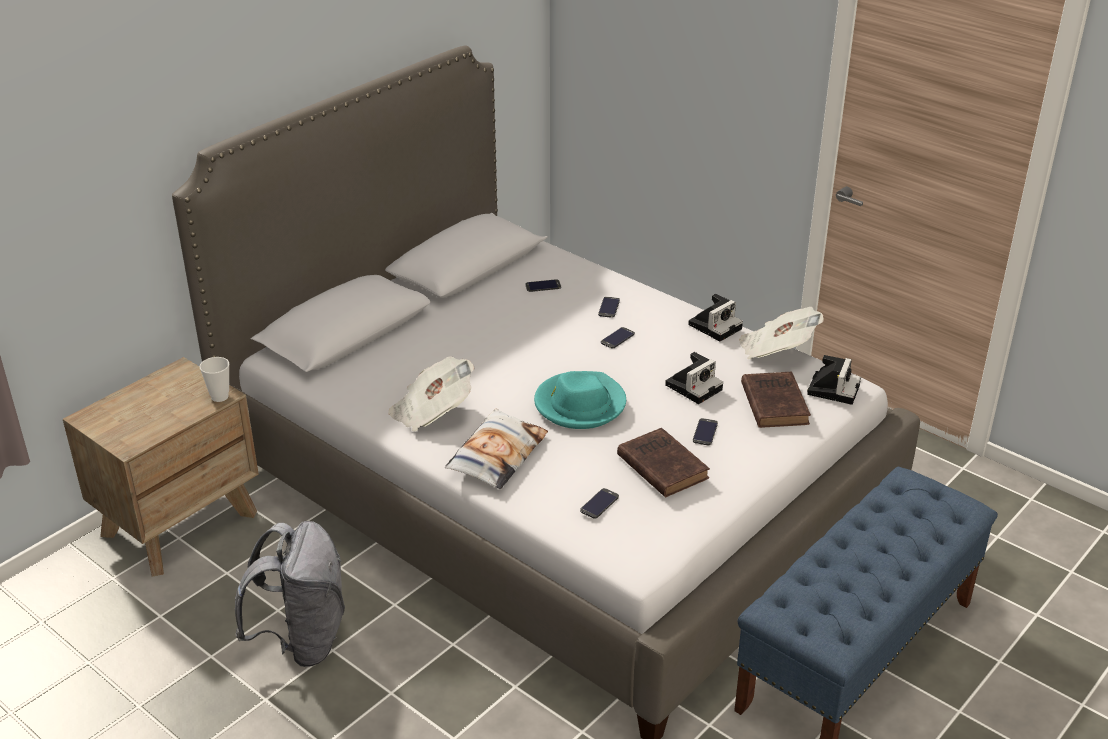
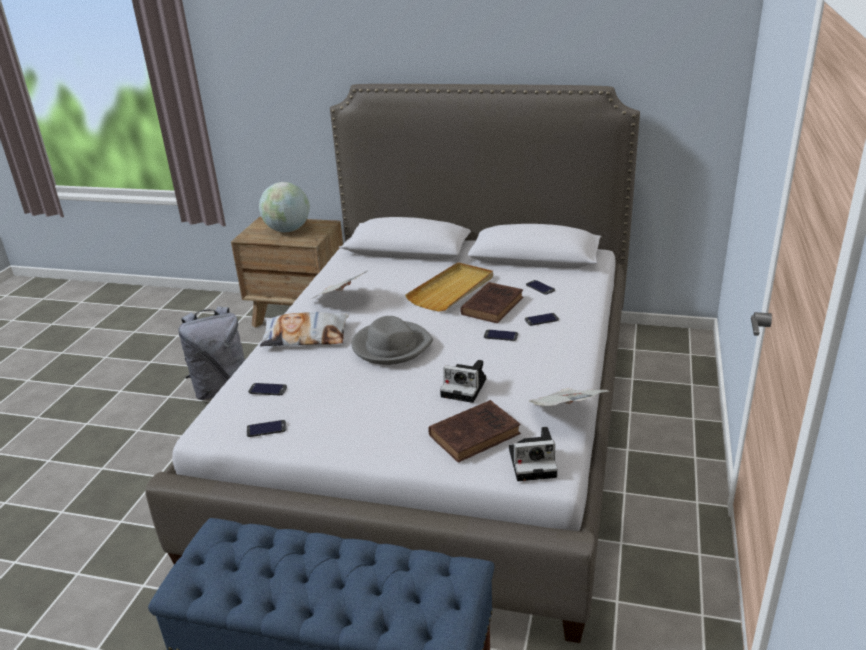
camera: 65 degrees right, 5 degrees down
cup [199,357,229,402] -> none
turquoise hat [534,371,626,429] -> grey hat [351,316,433,365]
brown book [617,428,710,497] -> brown book moved to [460,282,523,323]
camera [688,294,743,342] -> none
phone [693,418,718,445] -> phone moved to [247,420,286,437]
none -> globe [259,182,310,232]
none -> beige tray [405,262,493,312]

